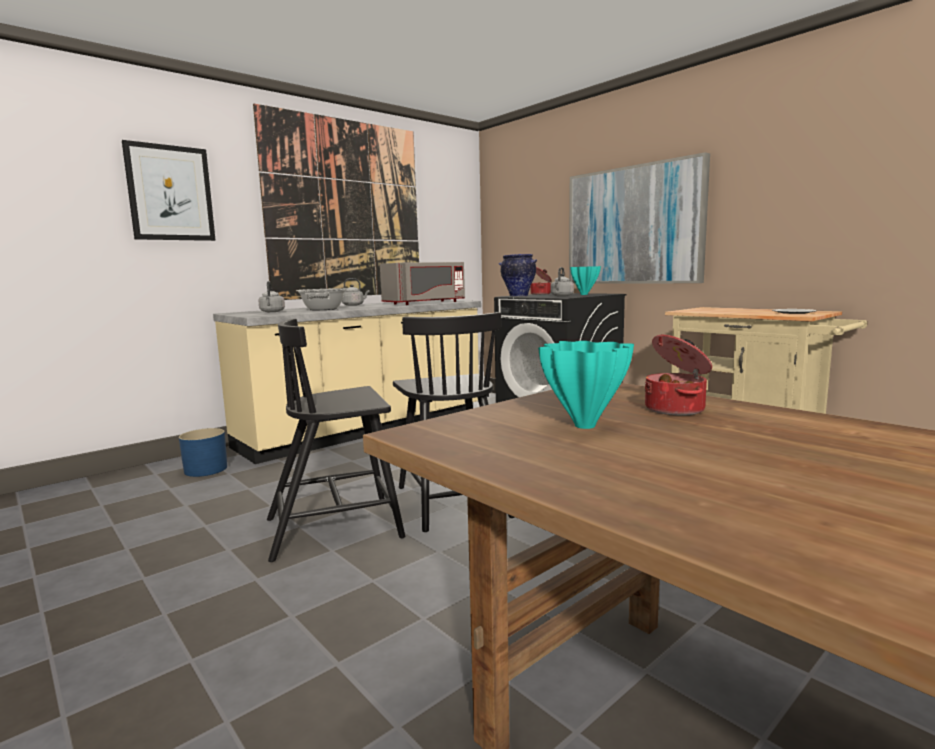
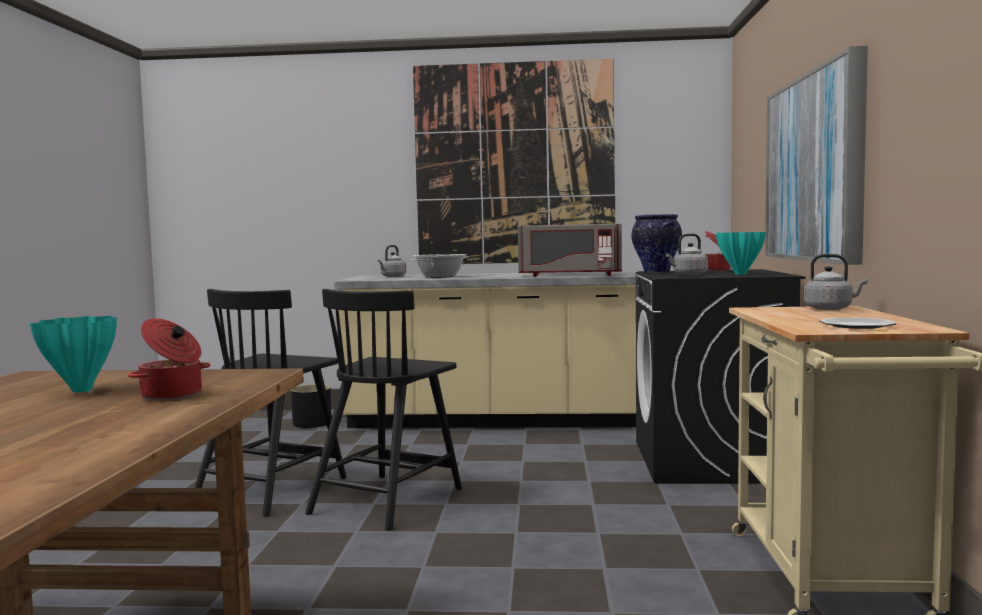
camera: 45 degrees right, 5 degrees down
picture [122,140,216,241] -> none
blue planter [179,428,227,477] -> black planter [290,384,331,428]
black chair [267,319,405,562] -> black chair turned 90 degrees counterclockwise [194,289,347,517]
grey kettle [342,278,370,306] -> grey kettle moved to [804,254,868,310]

